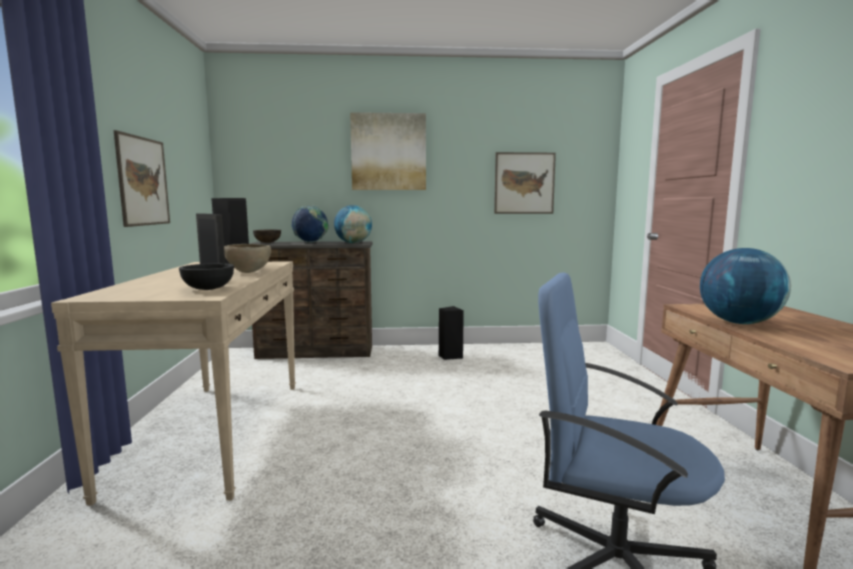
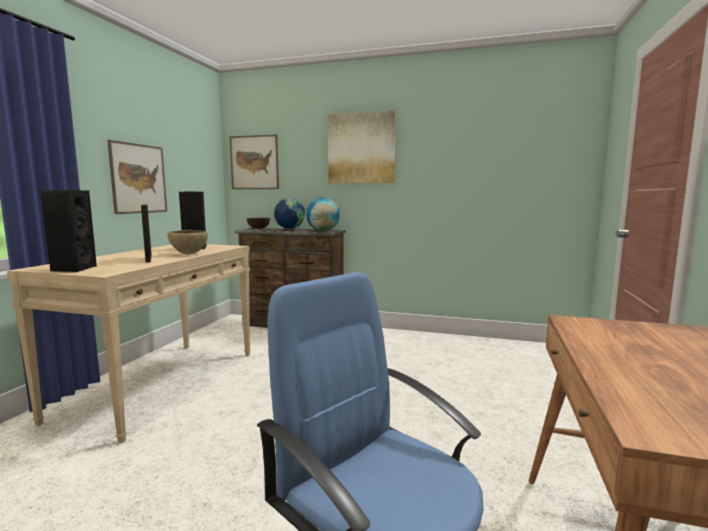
camera: 20 degrees right, 0 degrees up
black bowl [179,263,234,290] -> none
black speaker [439,306,464,360] -> black speaker moved to [40,190,97,272]
picture [494,152,556,214] -> picture moved to [230,134,279,189]
globe [700,248,791,324] -> none

